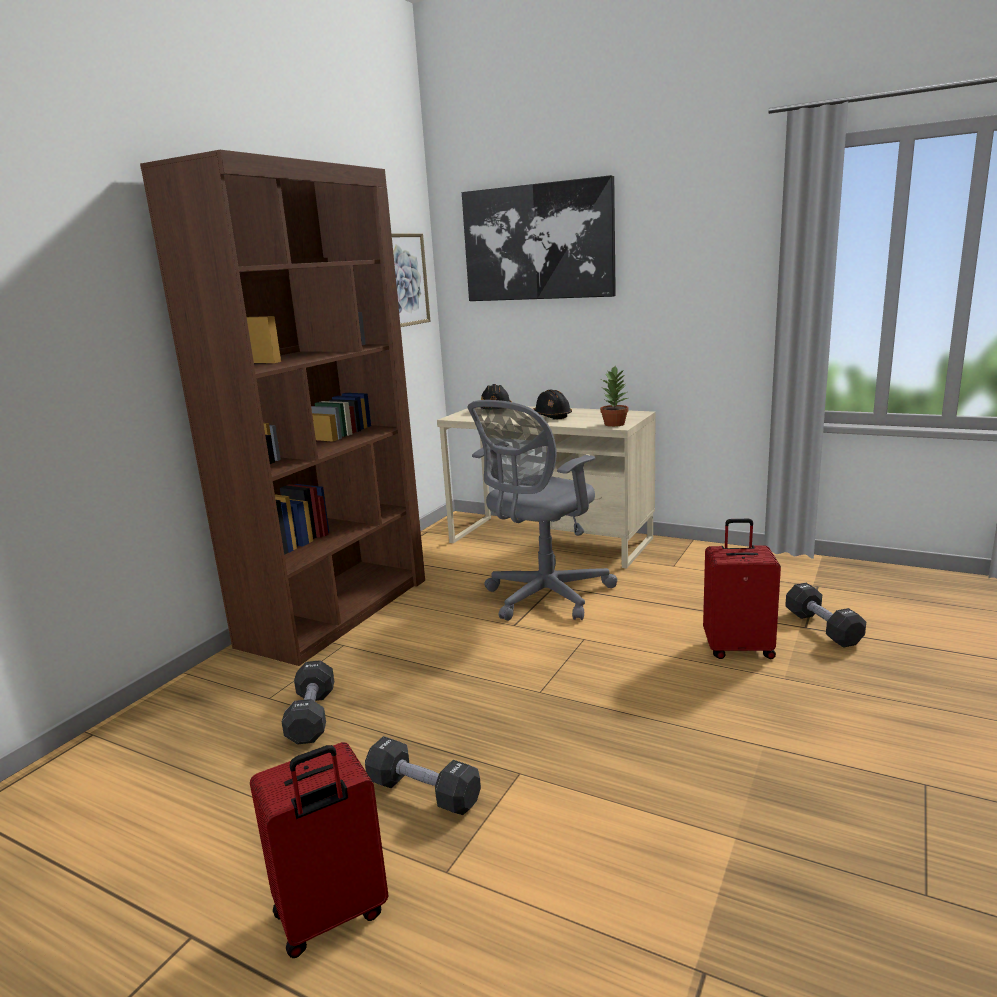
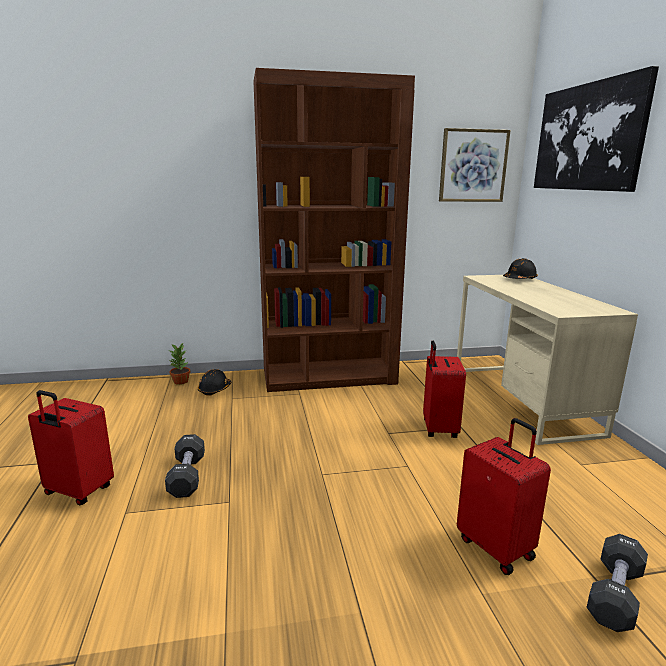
camera: 50 degrees right, 0 degrees up
black dumbbell [282,660,334,744] -> none
grey office chair [468,400,617,621] -> red suitcase [423,341,466,438]
black hard hat [533,389,572,419] -> black hard hat moved to [198,369,231,396]
potted plant [600,366,629,427] -> potted plant moved to [170,343,190,385]

